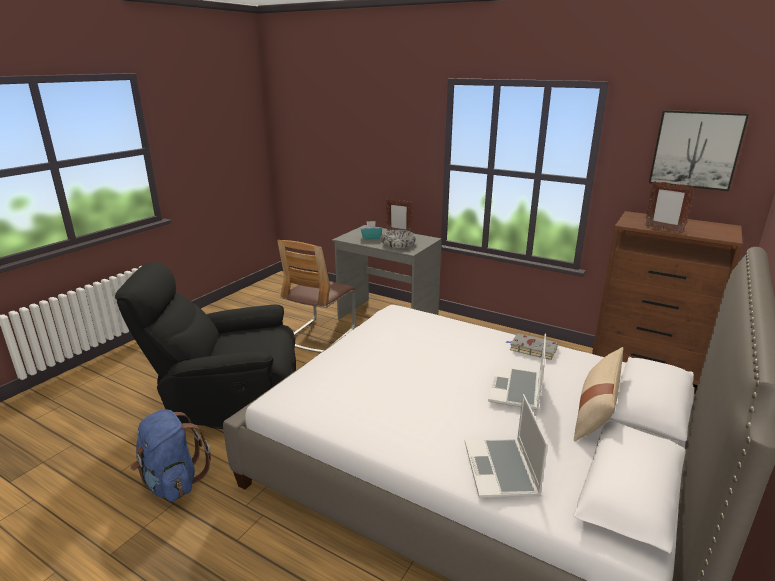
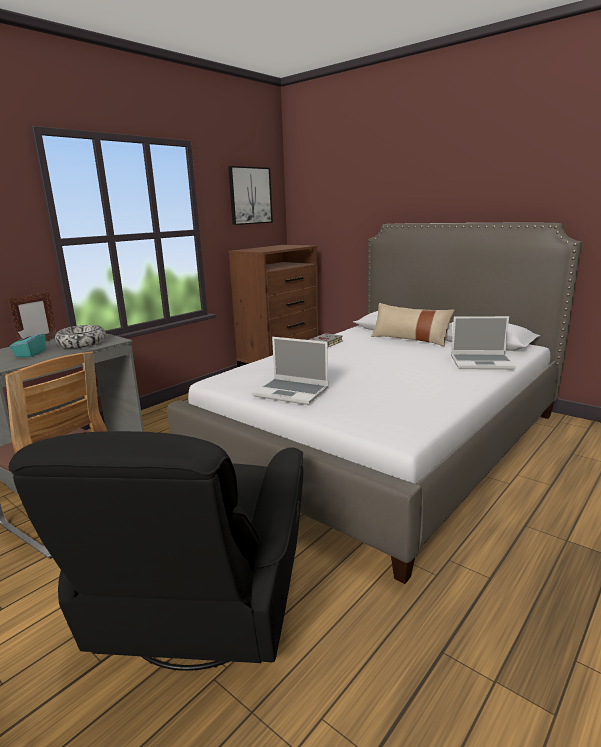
camera: 80 degrees left, 5 degrees down
blue backpack [131,410,211,501] -> none
laptop [488,334,546,410] -> laptop moved to [252,337,329,405]
picture frame [645,181,695,233] -> none

